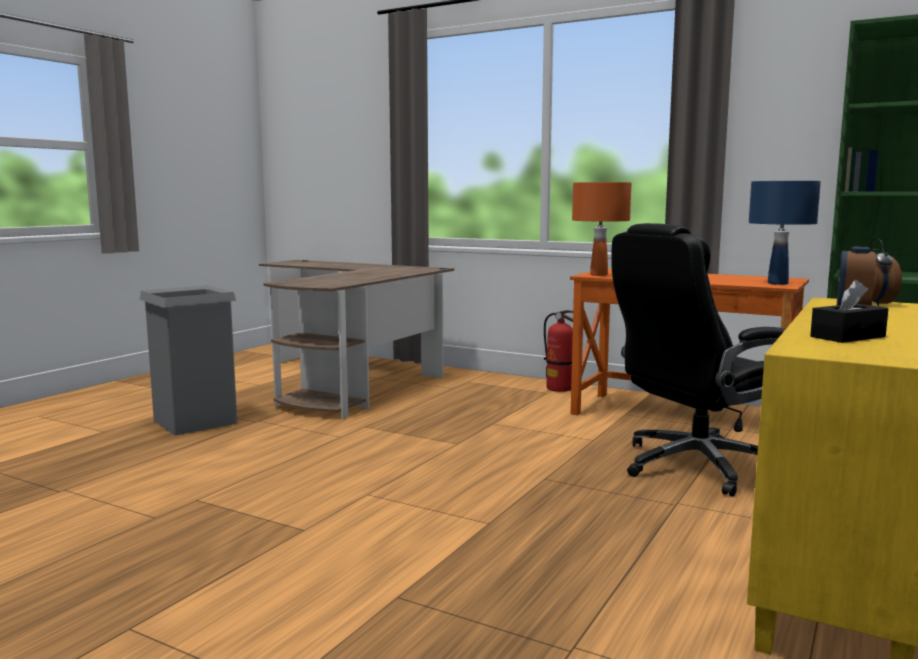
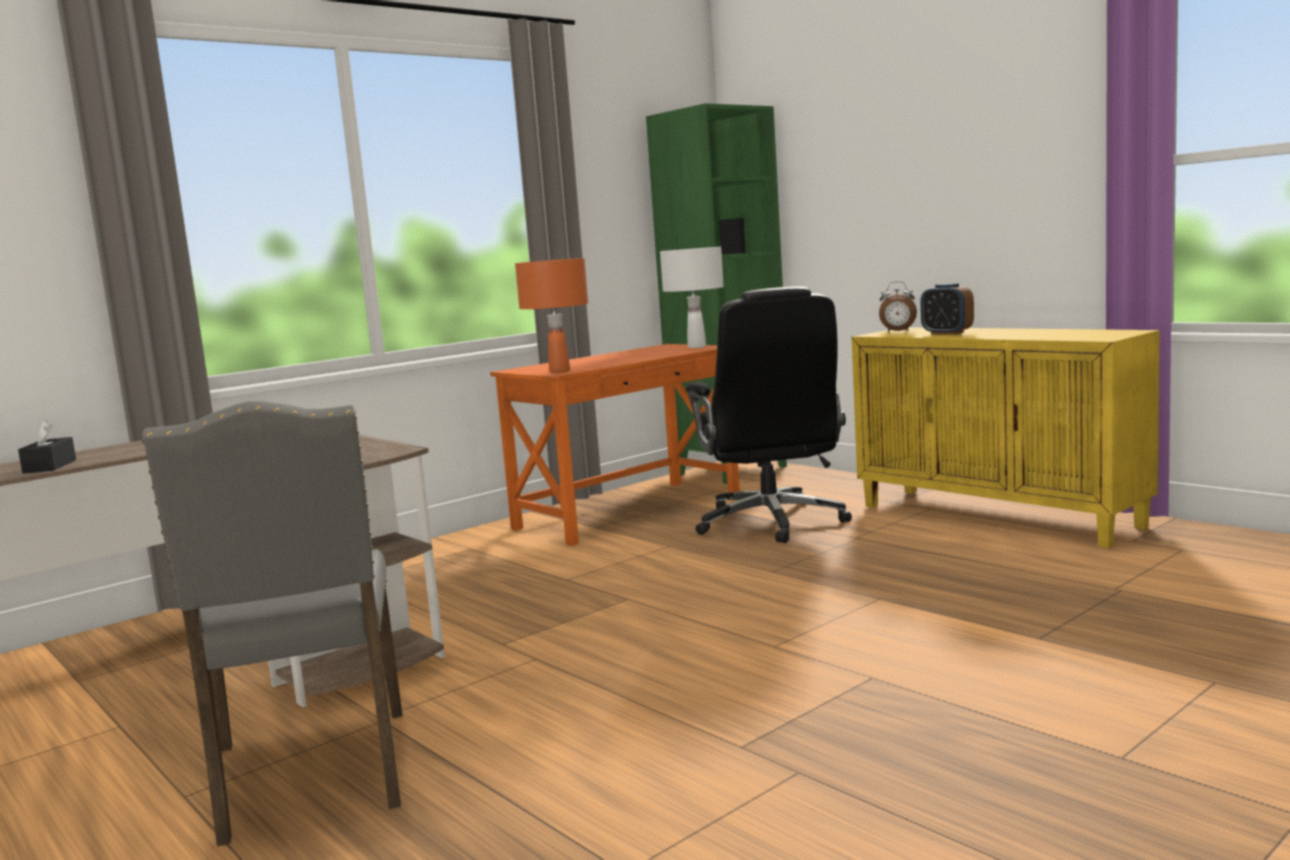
camera: 70 degrees left, 0 degrees up
grey trash can [140,285,237,435] -> grey chair [142,401,403,846]
fire extinguisher [544,310,573,392] -> none
blue table lamp [749,181,821,285] -> white table lamp [660,247,724,348]
black tissue box [810,280,888,343] -> black tissue box moved to [18,420,76,474]

